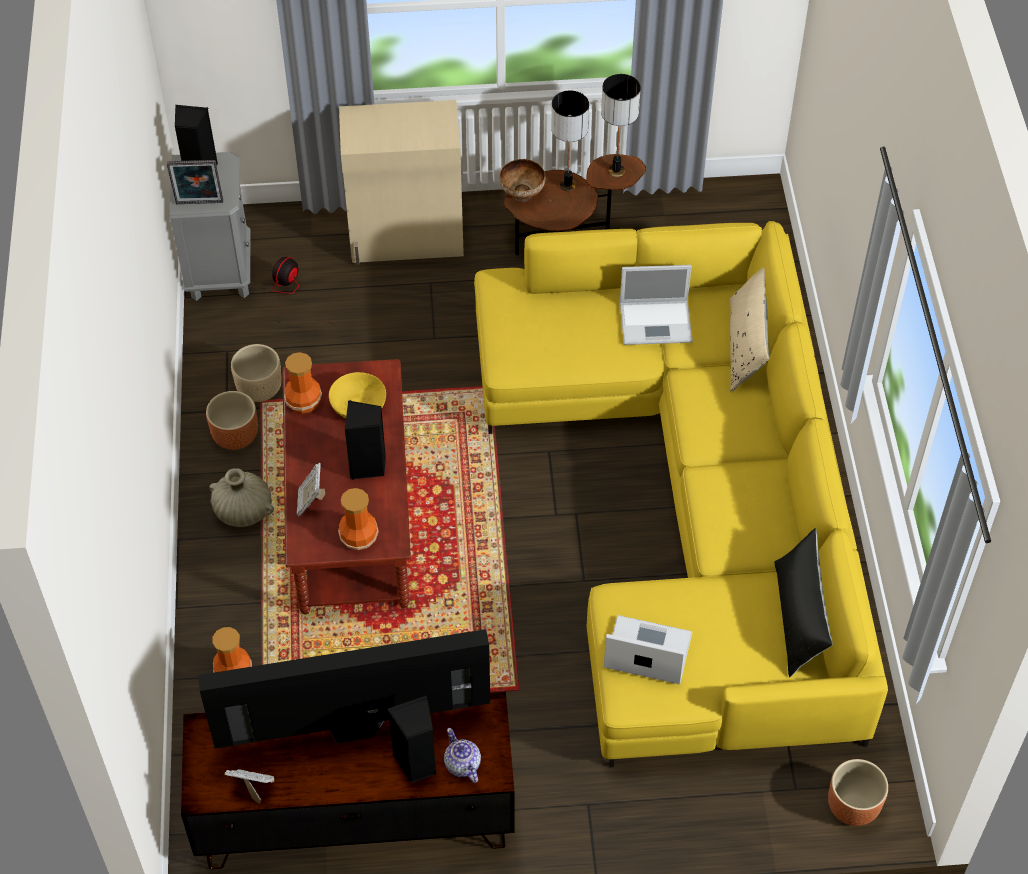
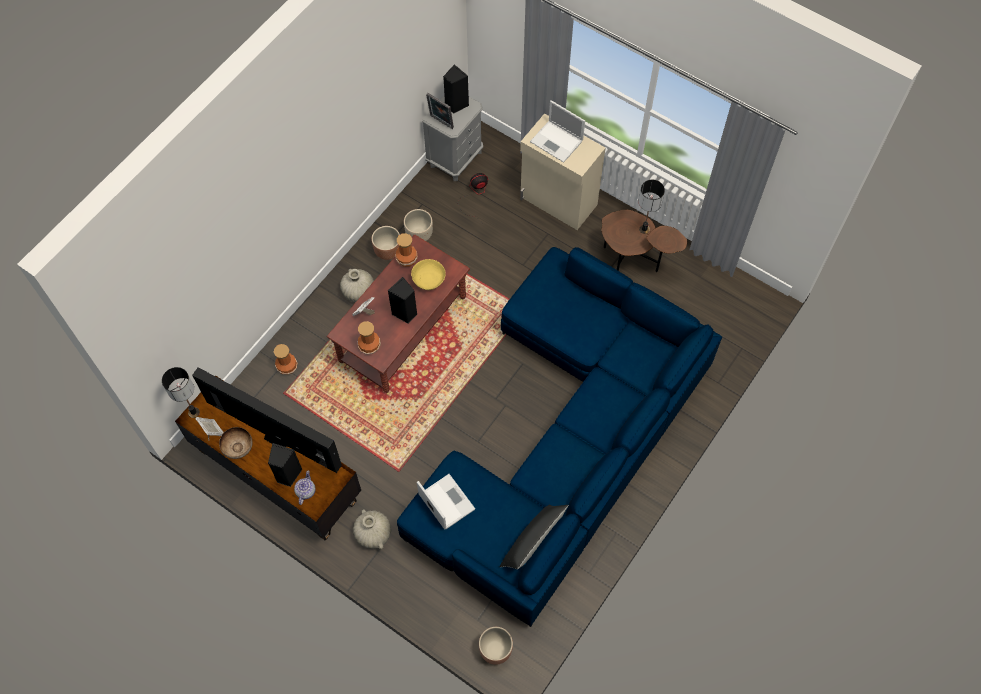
camera: 40 degrees right, 10 degrees up
yellow sofa [474,221,888,767] -> blue sofa [397,247,722,627]
bowl [499,159,546,202] -> bowl moved to [219,427,253,459]
table lamp [601,74,641,177] -> table lamp moved to [162,367,200,418]
laptop [620,265,693,345] -> laptop moved to [530,100,585,163]
beige pillow [730,267,769,392] -> none
none -> beige vase [353,509,391,550]

